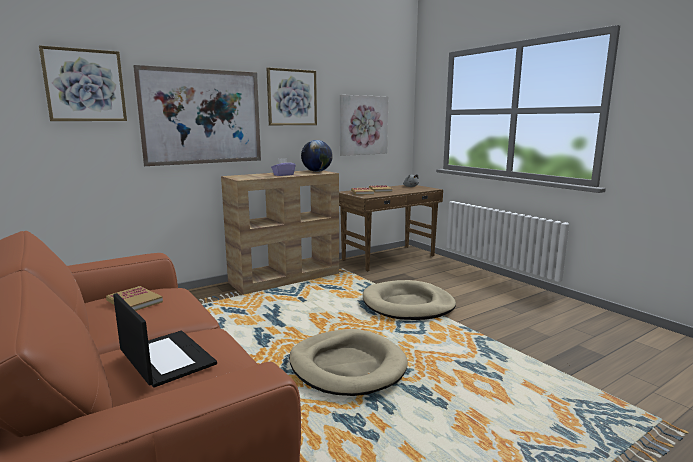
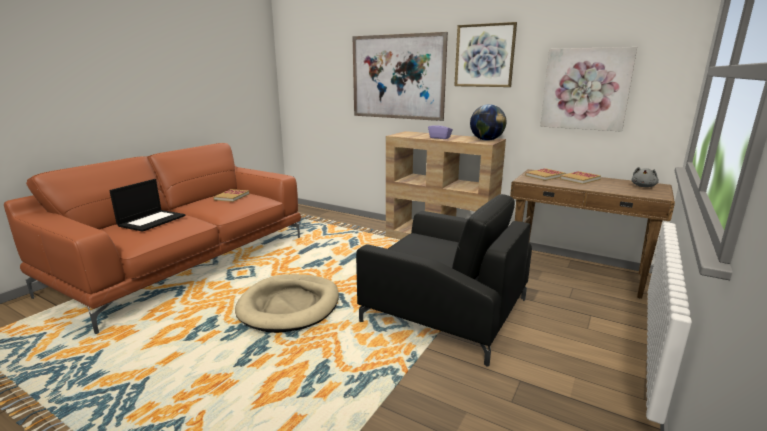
camera: 65 degrees right, 5 degrees up
picture [39,45,127,121] -> none
beige dog bed [363,280,456,320] -> black armchair [356,194,532,367]

